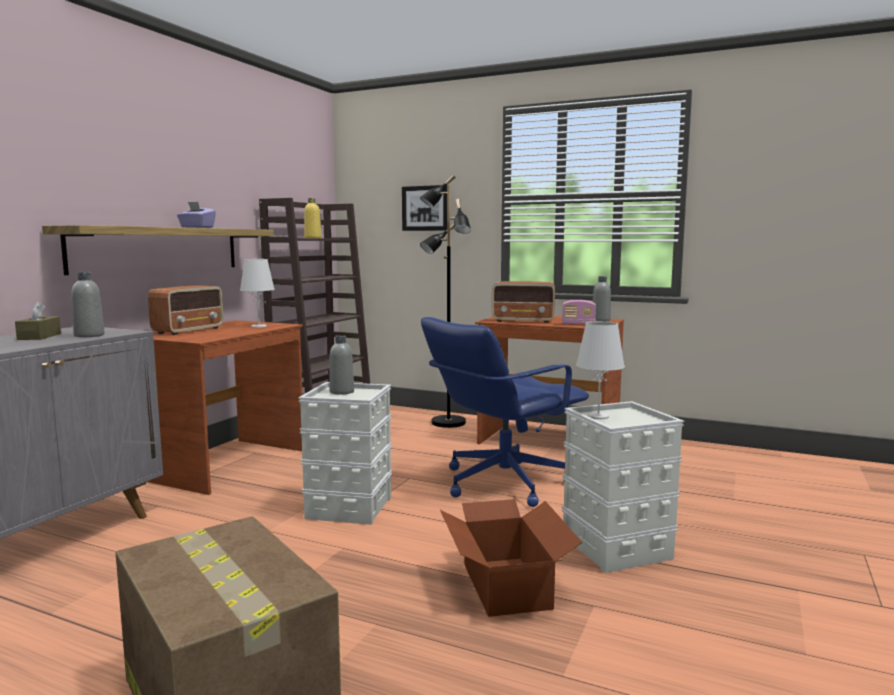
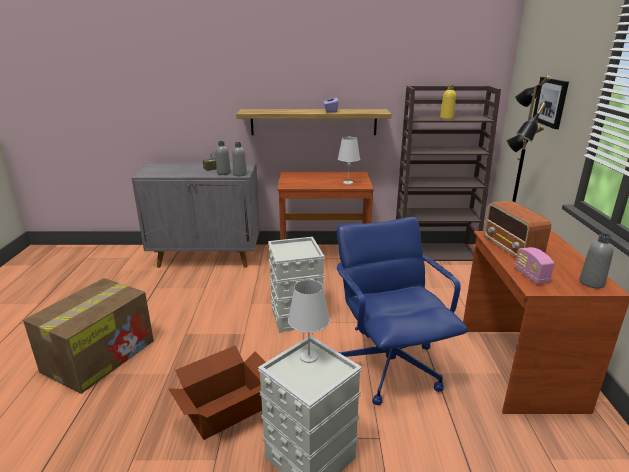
camera: 65 degrees right, 15 degrees up
radio [148,285,223,335] -> none
grey bottle [329,335,354,395] -> grey bottle moved to [232,142,247,176]
blue office chair [421,317,589,507] -> blue office chair turned 45 degrees clockwise [337,217,468,405]

